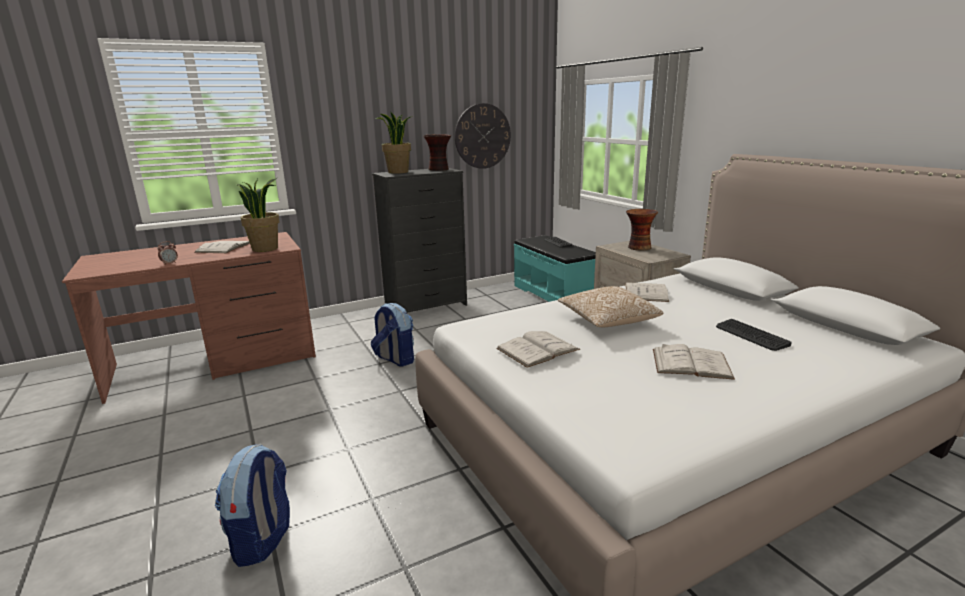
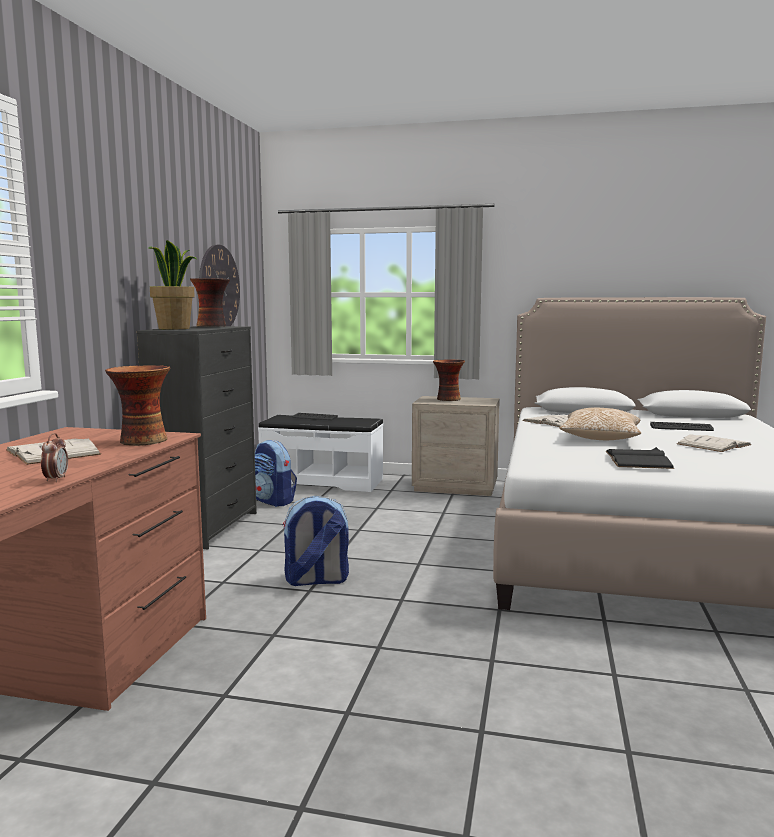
camera: 50 degrees left, 10 degrees down
backpack [215,444,290,567] -> backpack moved to [255,440,297,507]
potted plant [236,178,280,252] -> vase [105,365,170,446]
white book [496,331,580,368] -> black book [606,447,674,469]
turquoise bench [514,235,596,302] -> white bench [258,415,383,492]

